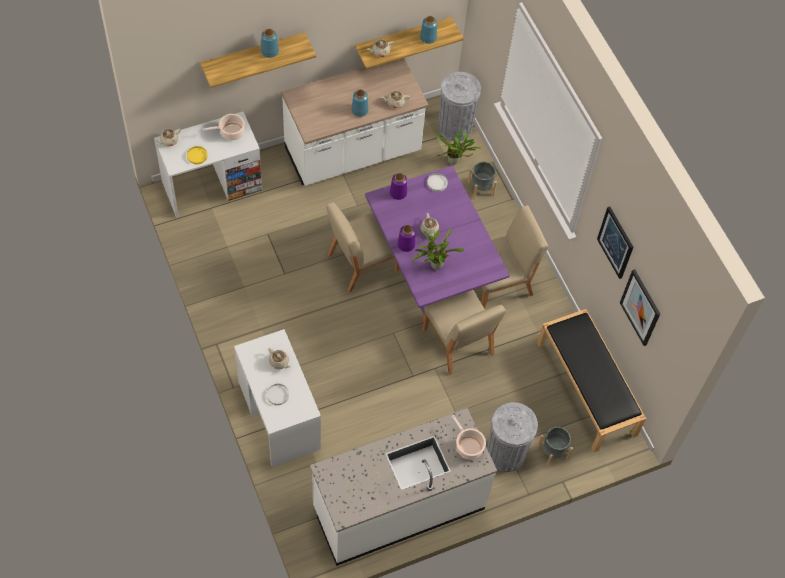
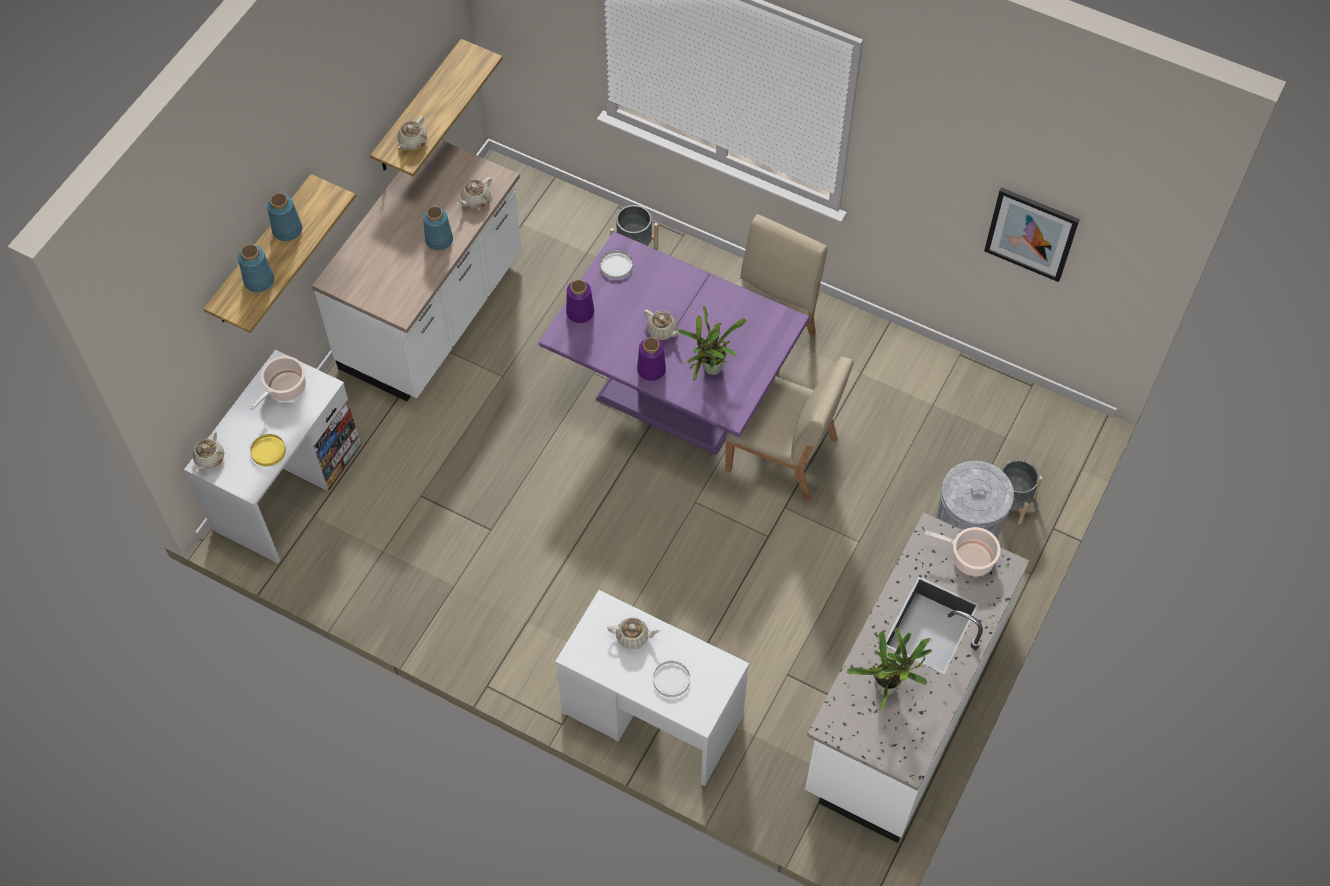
camera: 35 degrees left, 0 degrees up
beige chair [326,202,400,292] -> none
blue vase [420,16,437,44] -> blue vase moved to [238,244,274,292]
potted plant [435,130,481,165] -> potted plant moved to [846,628,932,710]
grey trash can [438,72,481,141] -> none
black bench [537,309,646,452] -> none
picture [597,207,633,279] -> none

